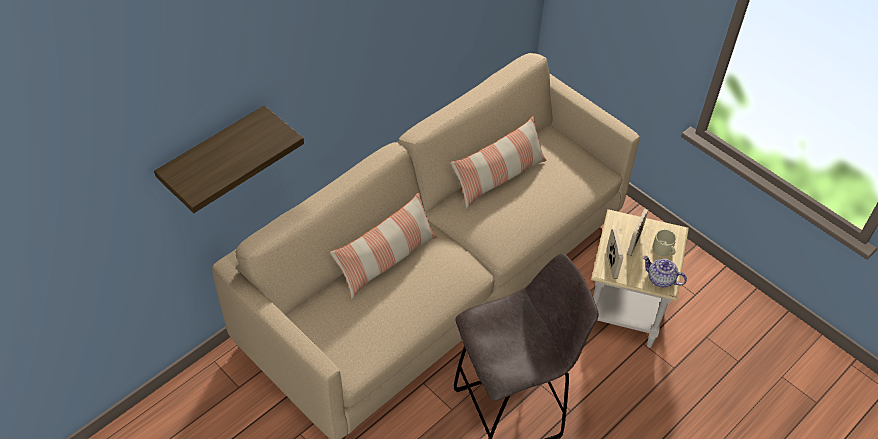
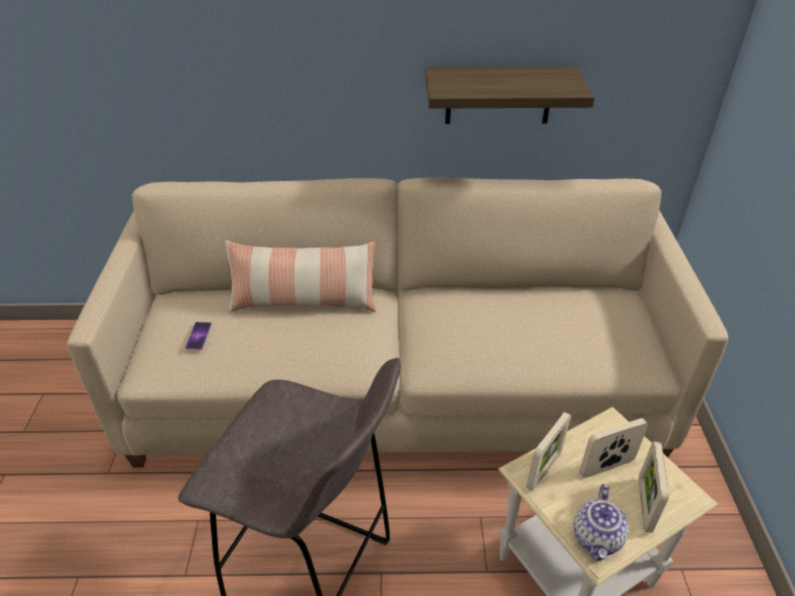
camera: 45 degrees right, 10 degrees down
shelf [154,105,304,213] -> shelf moved to [425,67,595,124]
pillow [450,116,547,209] -> none
teapot [643,256,687,288] -> teapot turned 150 degrees counterclockwise [574,484,629,561]
beige mug [652,229,676,256] -> picture frame [638,442,669,533]
none -> phone [185,322,212,350]

